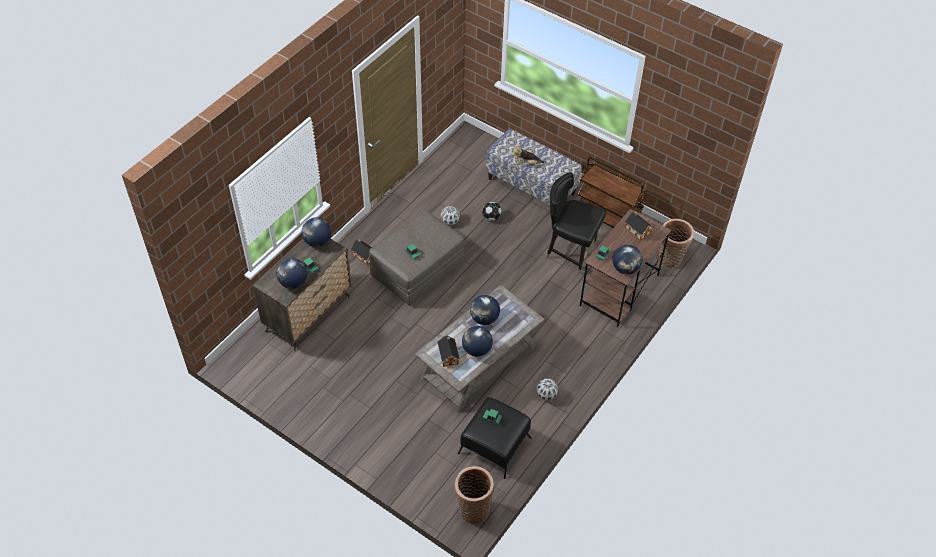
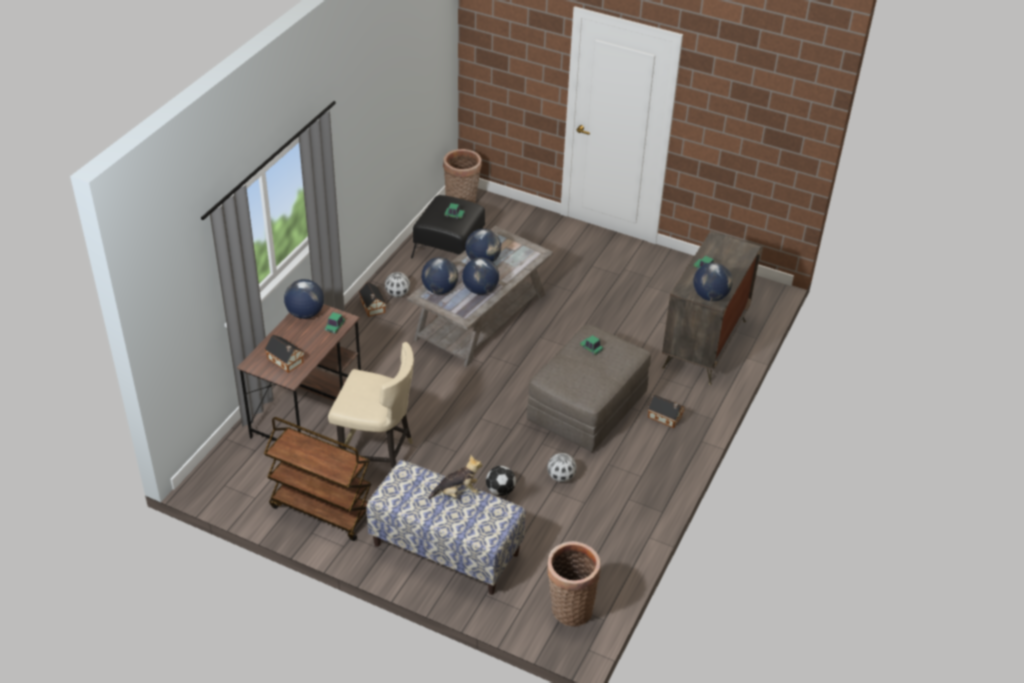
camera: 170 degrees right, 10 degrees down
globe [277,258,307,289] -> globe moved to [421,257,458,294]
toy house [437,335,460,367] -> toy house moved to [359,282,386,317]
black chair [546,172,607,274] -> beige chair [328,342,414,469]
basket [657,219,694,269] -> basket moved to [547,541,601,626]

